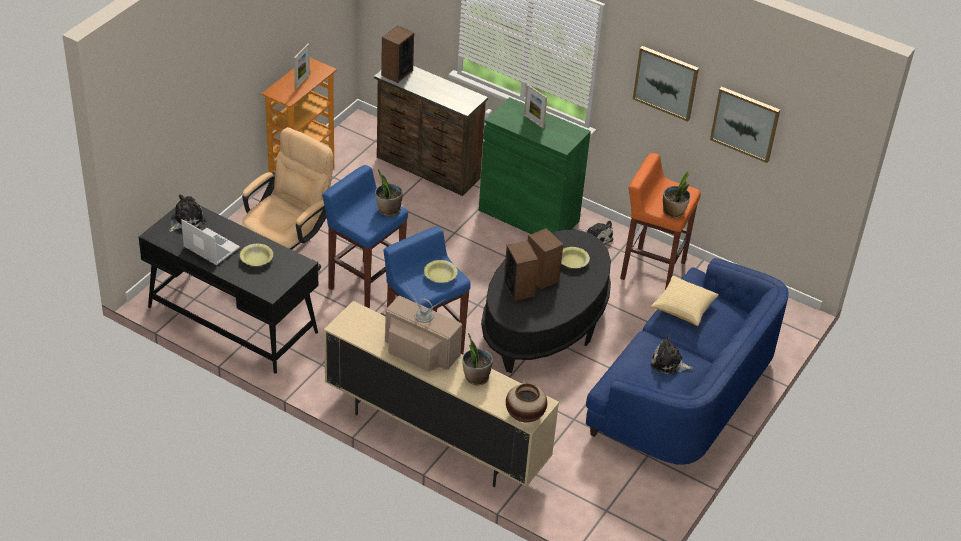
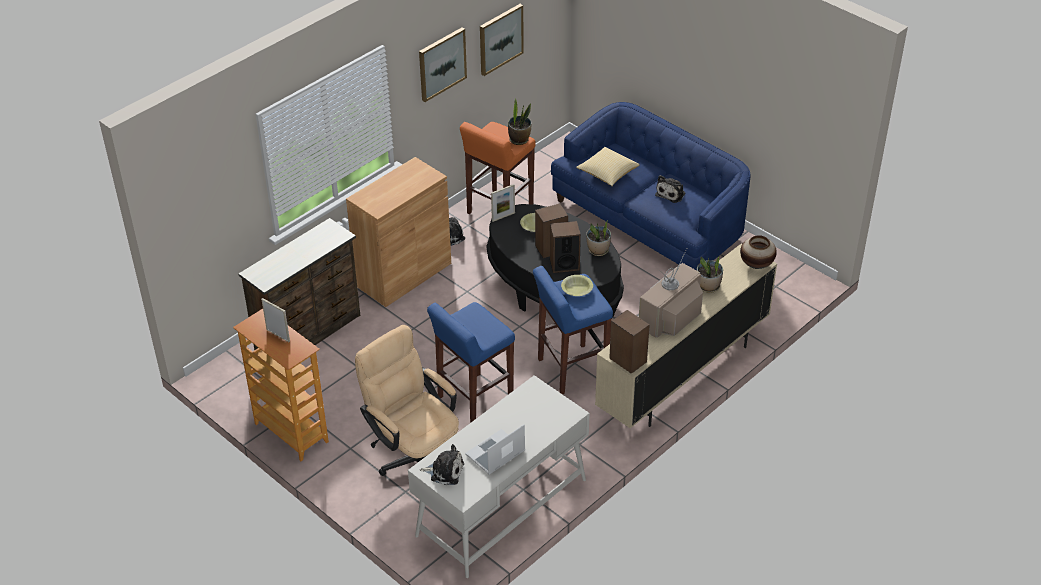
camera: 75 degrees left, 0 degrees up
black desk [139,206,318,373] -> white desk [408,375,590,578]
plush toy [169,195,206,232] -> plush toy turned 135 degrees clockwise [420,444,464,485]
yellow bowl [240,244,273,266] -> none
potted plant [375,169,403,217] -> potted plant moved to [586,220,611,256]
speaker [381,26,414,83] -> speaker moved to [609,310,650,374]
green cabinet [479,97,591,234] -> brown cabinet [346,157,451,307]
picture frame [524,84,547,128] -> picture frame moved to [491,184,515,222]

